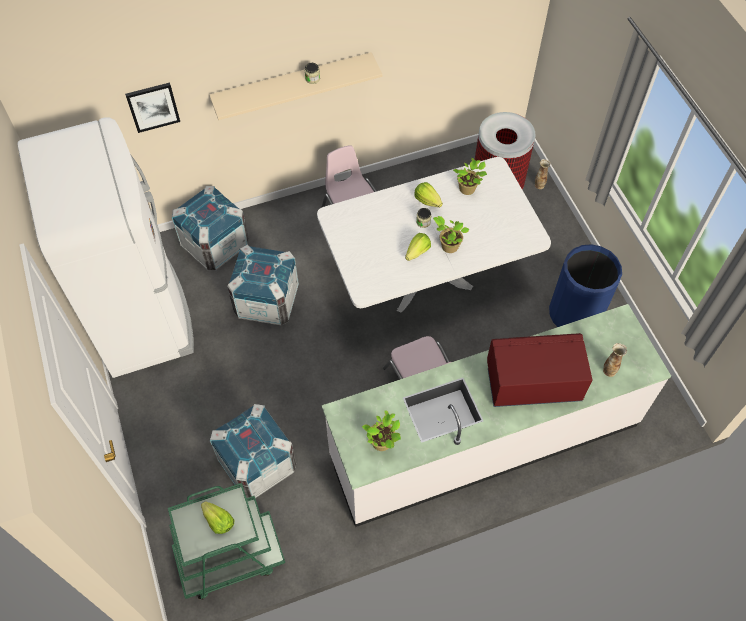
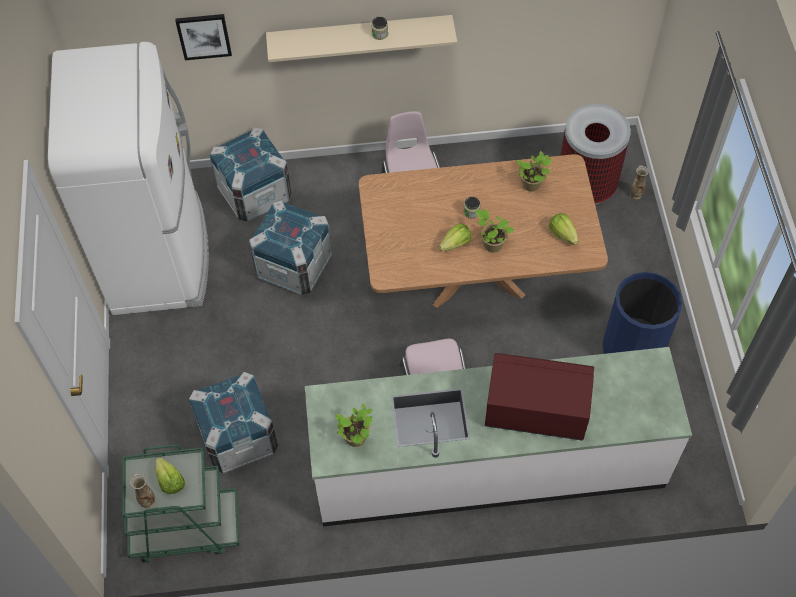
camera: 15 degrees right, 0 degrees up
white dining table [317,157,551,313] -> brown dining table [359,154,608,308]
lettuce [414,182,443,207] -> lettuce moved to [549,214,578,245]
vase [603,343,627,377] -> vase moved to [130,473,155,509]

